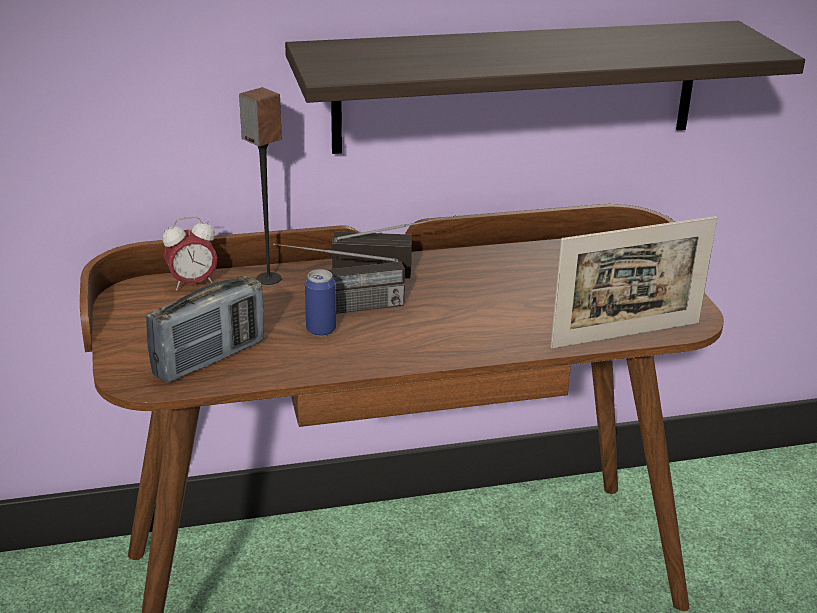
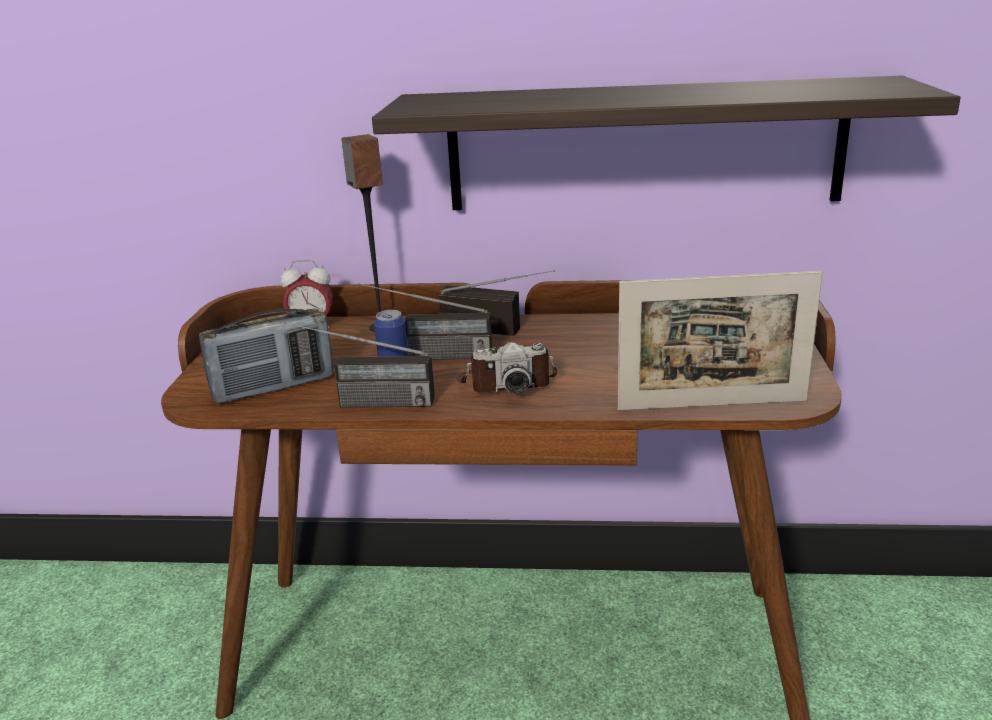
camera: 20 degrees right, 5 degrees down
none -> radio [284,322,435,408]
none -> camera [456,342,557,394]

